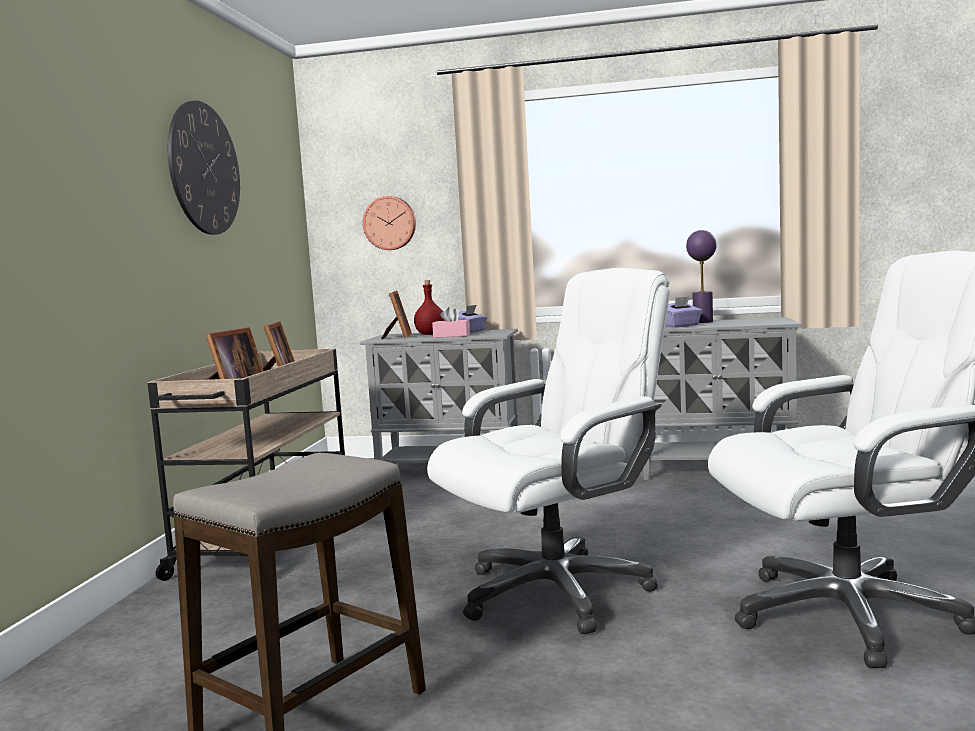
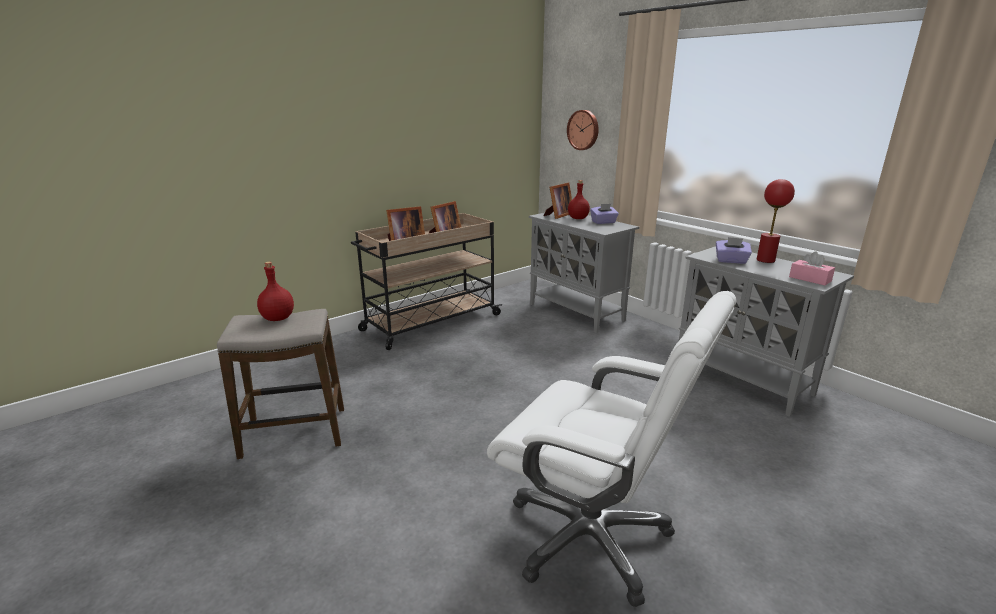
camera: 40 degrees right, 15 degrees up
wall clock [168,101,240,235] -> none
white office chair [427,268,670,634] -> none
pink tissue box [432,307,470,338] -> pink tissue box moved to [789,252,835,286]
purple table lamp [686,230,717,323] -> red table lamp [757,179,795,263]
none -> red bottle [257,262,294,321]

